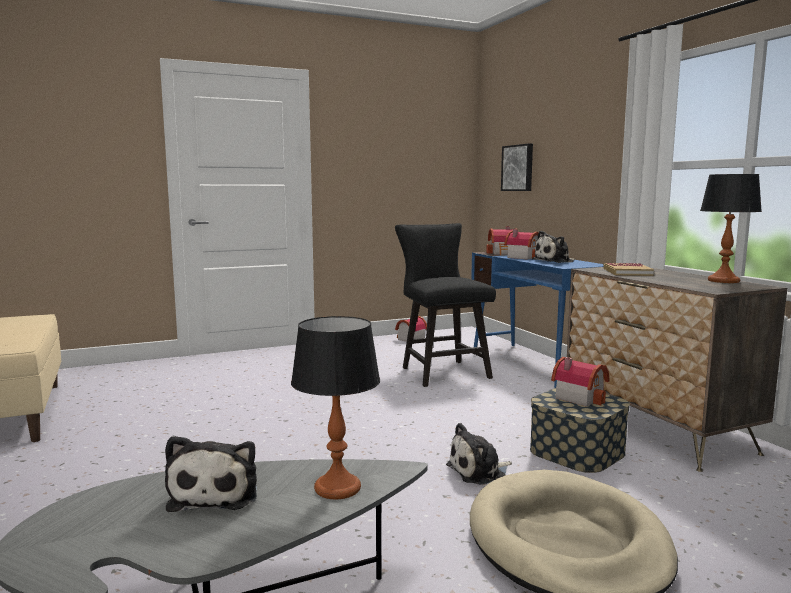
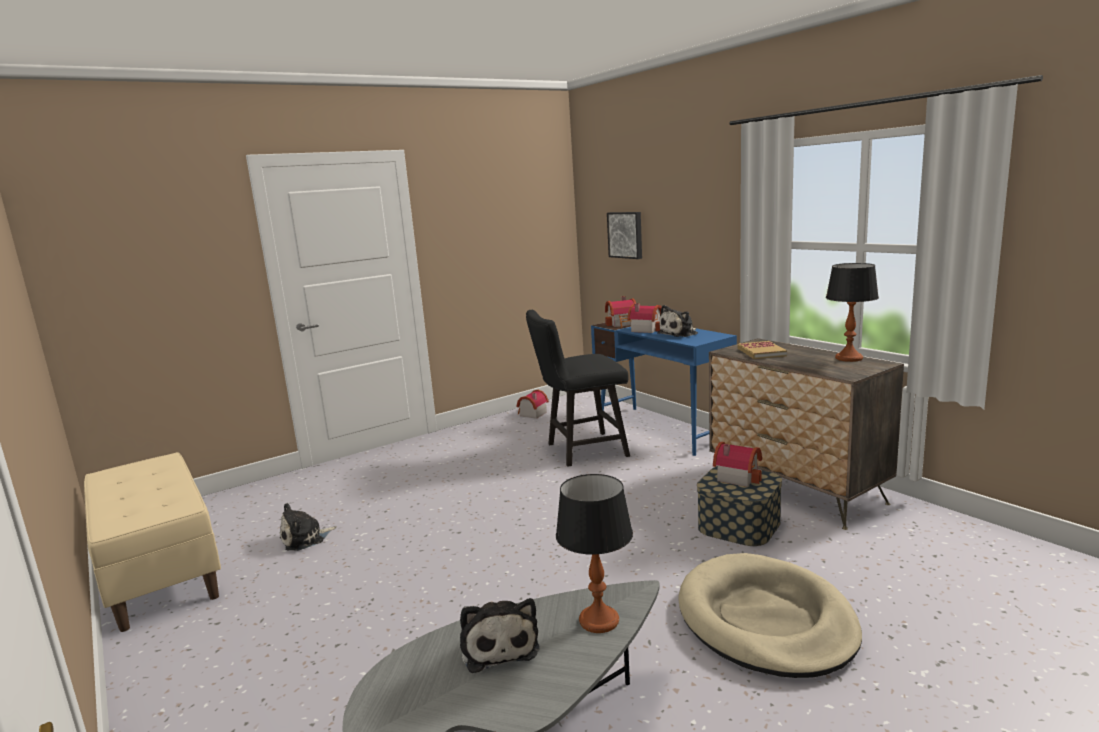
camera: 10 degrees left, 5 degrees up
black chair [395,223,496,387] -> black chair turned 75 degrees counterclockwise [526,310,630,467]
plush toy [446,423,512,485] -> plush toy moved to [280,503,337,551]

